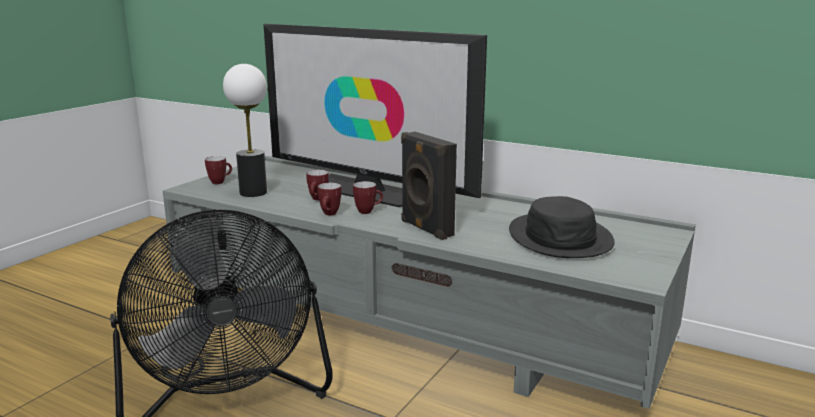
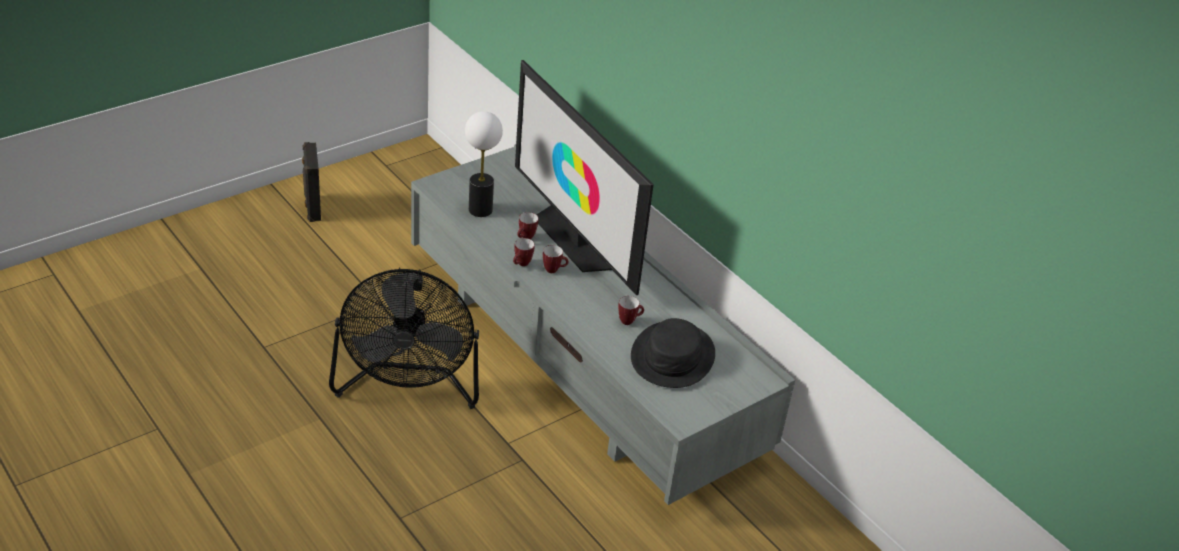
camera: 20 degrees right, 20 degrees up
mug [205,156,232,184] -> mug moved to [618,296,644,325]
black speaker [401,132,457,240] -> black speaker moved to [302,142,321,222]

